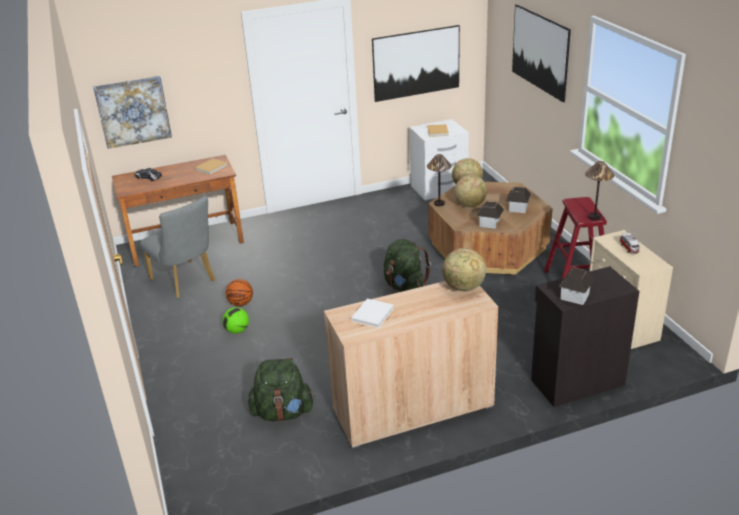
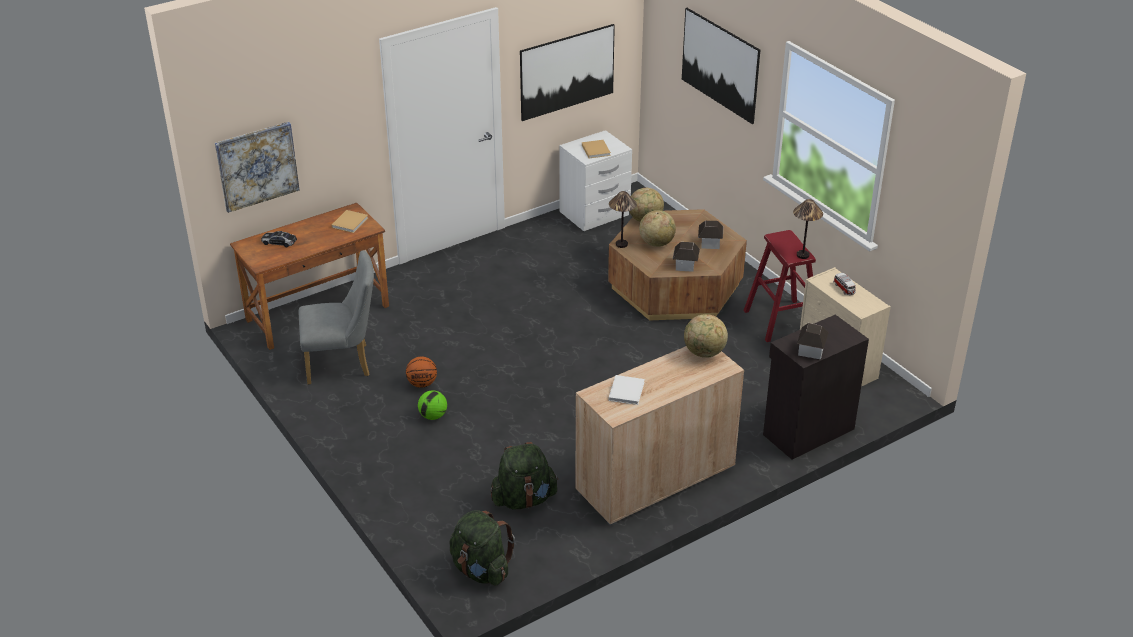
camera: 15 degrees left, 5 degrees up
grey chair [140,196,216,298] -> grey chair turned 45 degrees counterclockwise [299,251,374,385]
green backpack [384,239,431,292] -> green backpack moved to [450,510,515,586]

